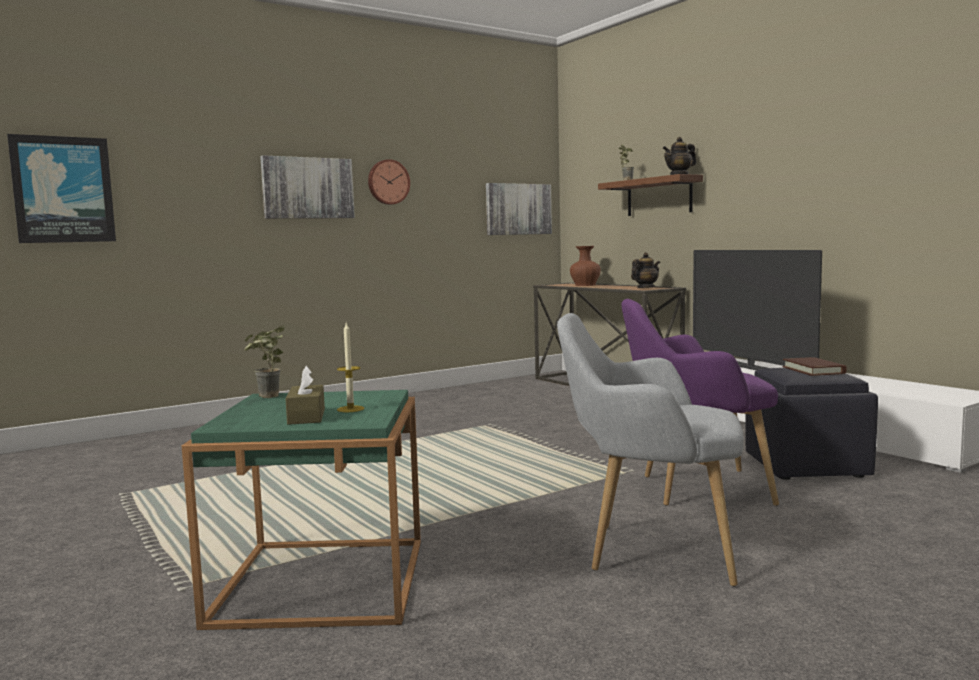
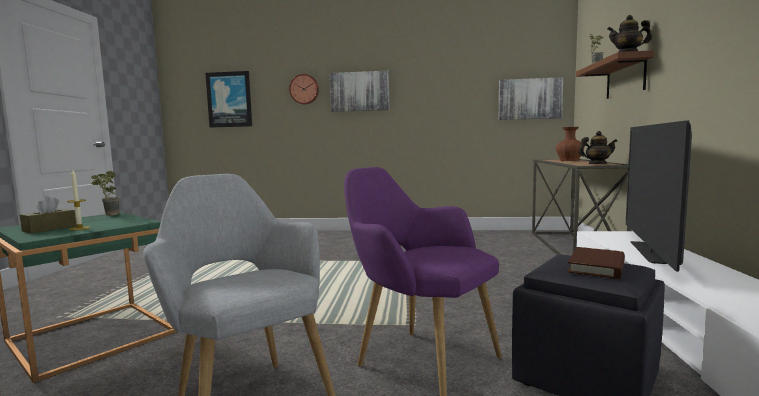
camera: 40 degrees right, 0 degrees up
wall clock [368,159,410,205] -> wall clock moved to [289,74,319,105]

